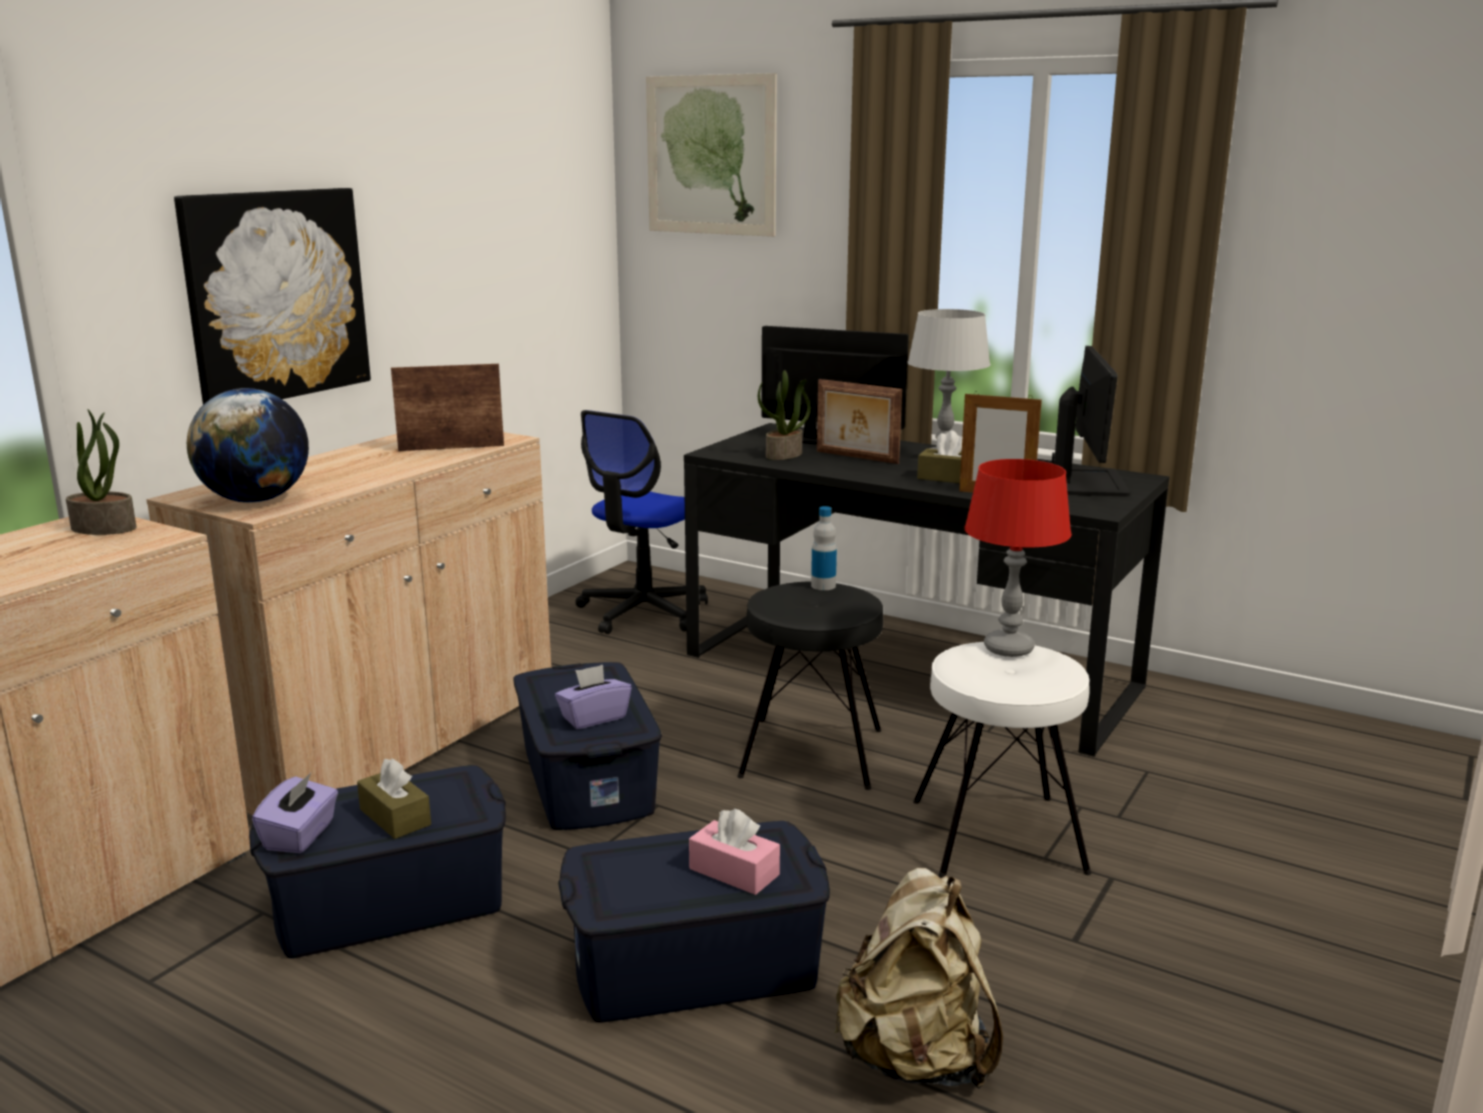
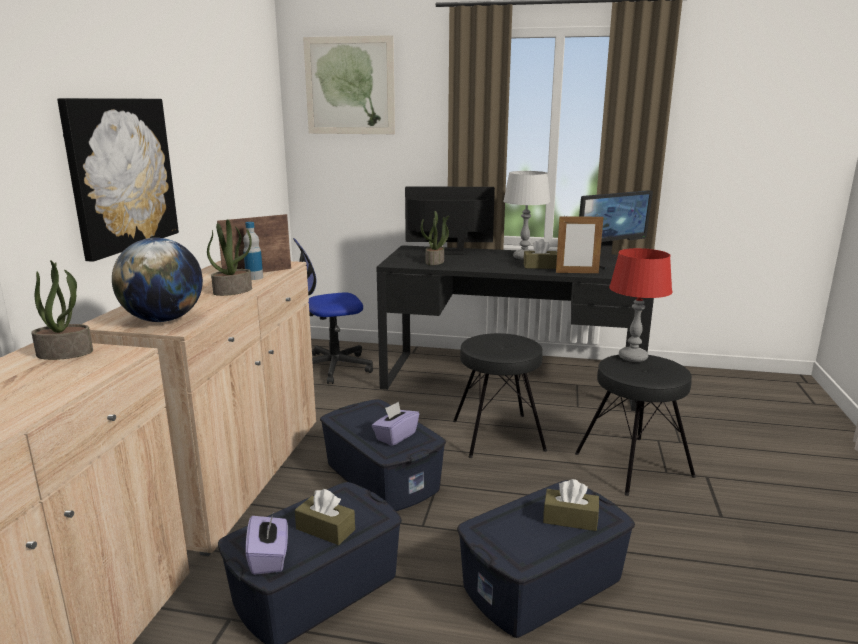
camera: 20 degrees left, 0 degrees up
office chair [575,410,708,634] -> office chair turned 60 degrees clockwise [293,238,373,384]
pink tissue box [689,809,780,895] -> brown tissue box [543,479,599,531]
bottle [811,506,837,590] -> bottle moved to [243,222,263,280]
picture frame [817,379,902,464] -> none
beige backpack [834,868,1003,1089] -> none
white stool [913,642,1091,878] -> black stool [575,355,696,496]
monitor [1052,346,1130,497] -> monitor turned 75 degrees clockwise [579,190,653,269]
none -> potted plant [207,219,252,296]

